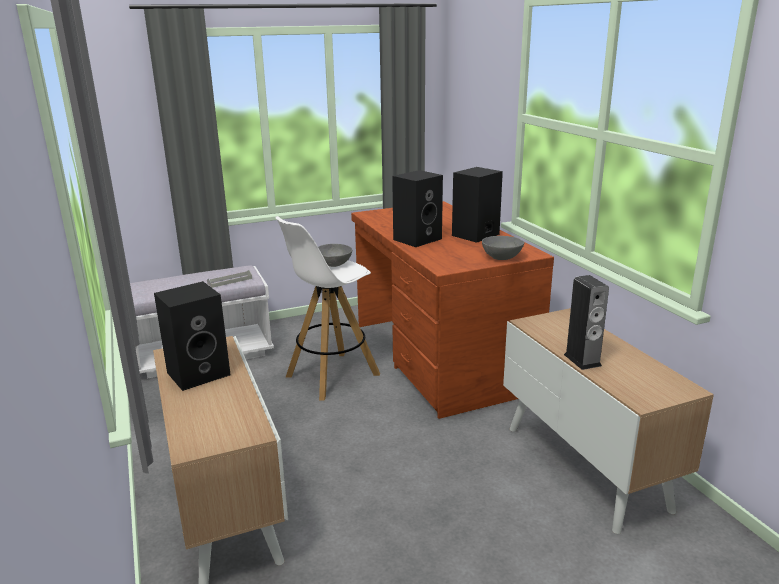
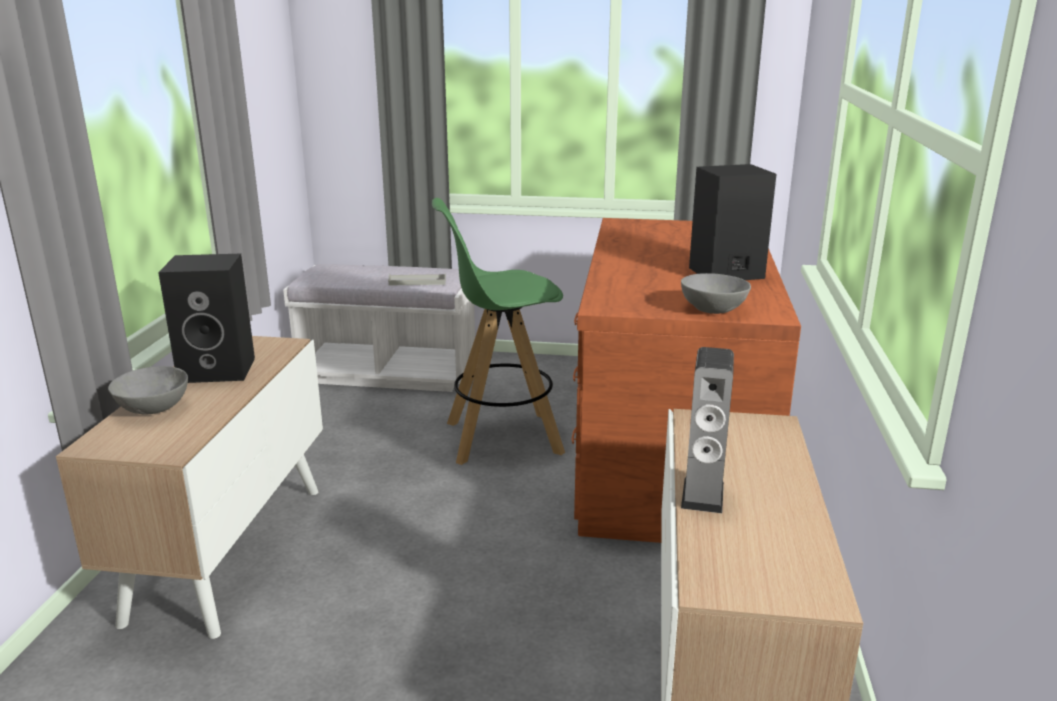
camera: 30 degrees right, 0 degrees up
white stool [275,216,380,400] -> green stool [432,198,565,465]
grey bowl [318,244,352,267] -> grey bowl moved to [108,366,188,415]
black speaker [392,170,443,247] -> none

